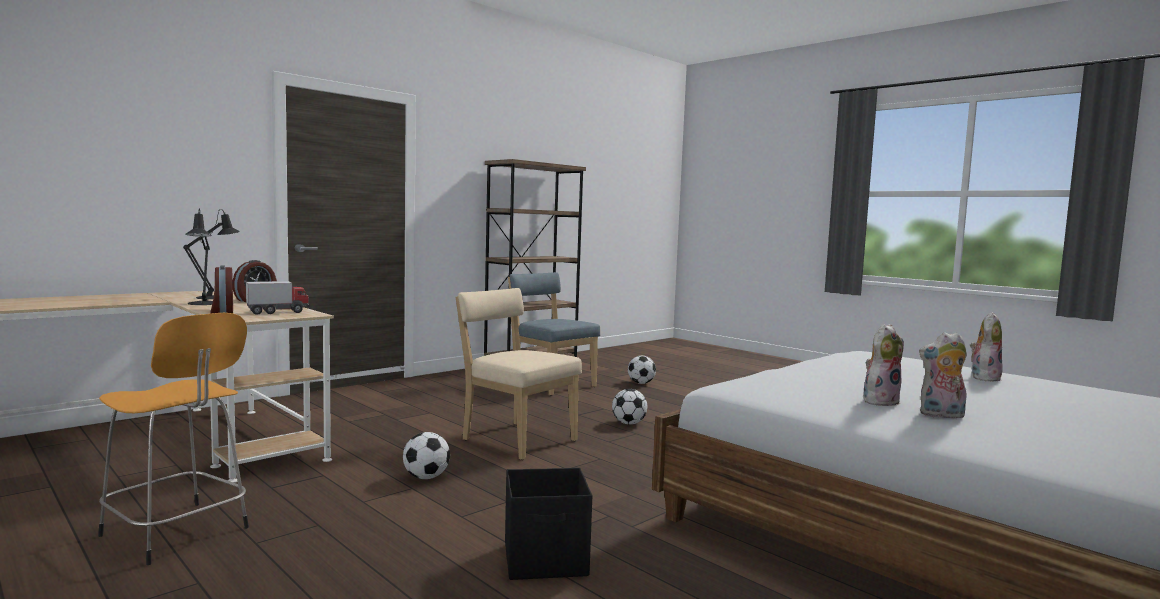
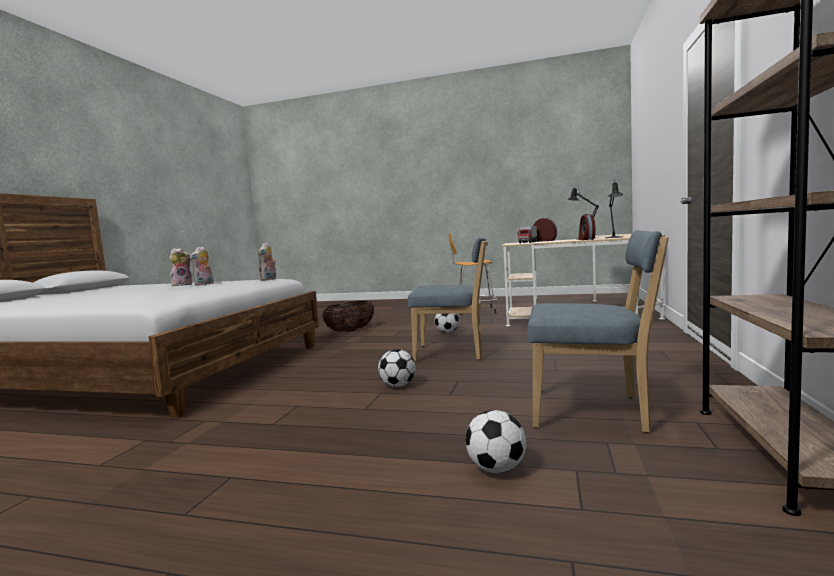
camera: 150 degrees right, 0 degrees up
beige chair [456,288,582,460] -> blue chair [408,237,489,362]
black storage box [505,468,592,580] -> basket [322,301,374,332]
plush toy [970,312,1003,381] -> plush toy moved to [258,242,276,281]

